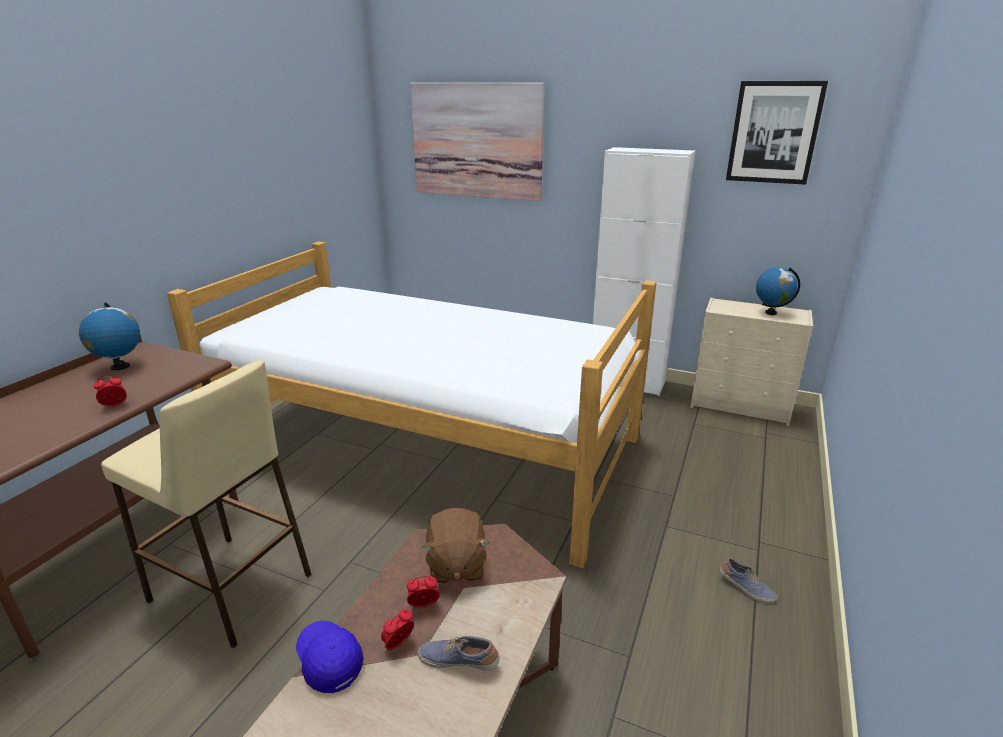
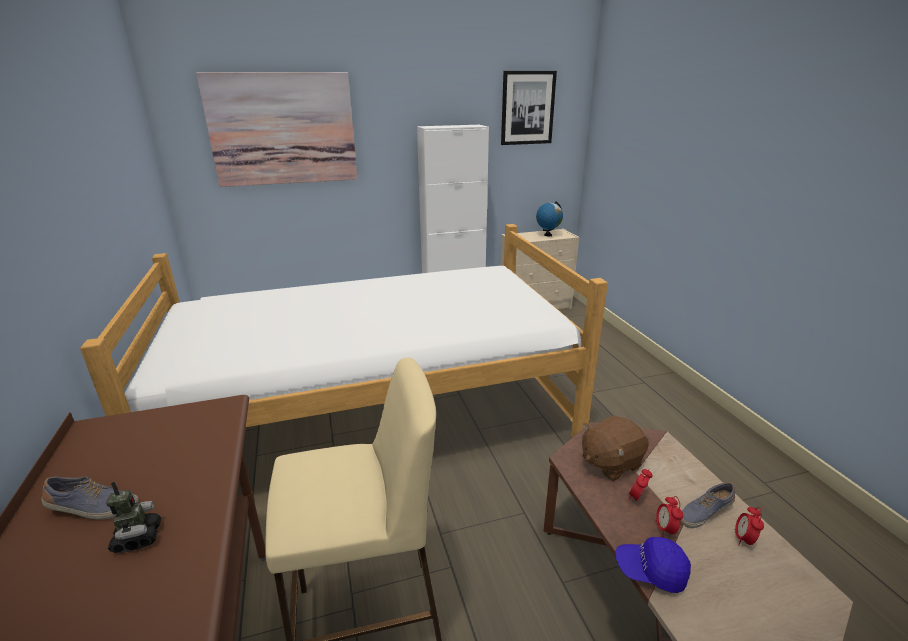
camera: 40 degrees left, 0 degrees up
globe [79,303,140,370] -> none
alarm clock [94,375,127,407] -> alarm clock moved to [735,507,764,546]
brown plush toy [422,508,490,584] -> brown plush toy turned 105 degrees clockwise [582,416,649,481]
shoe [720,558,778,604] -> shoe moved to [41,476,139,520]
none -> toy robot [106,482,161,553]

